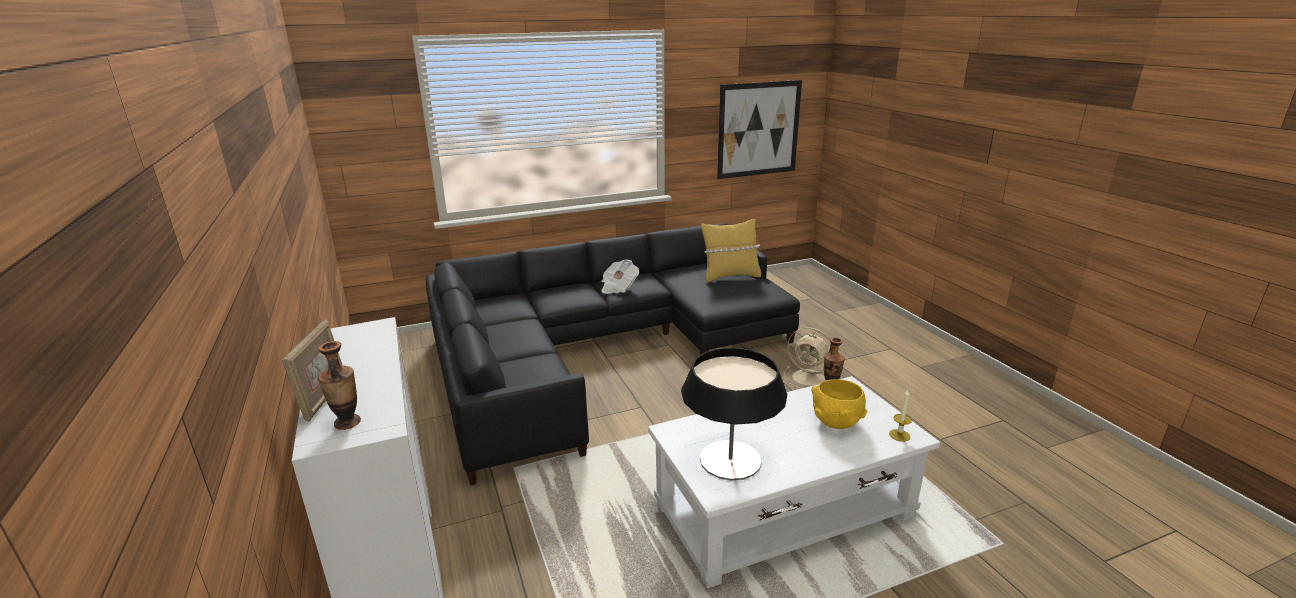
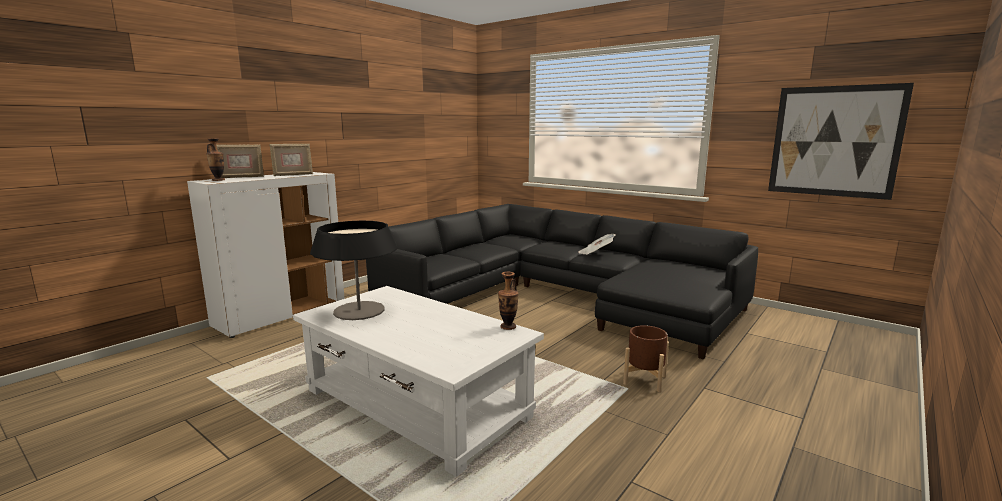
camera: 60 degrees right, 10 degrees down
yellow pillow [701,219,761,283] -> none
beige fan [784,327,830,389] -> brown planter [623,325,669,392]
yellow bowl [811,379,867,429] -> none
candle [889,390,912,442] -> none
none -> picture frame [269,144,313,176]

